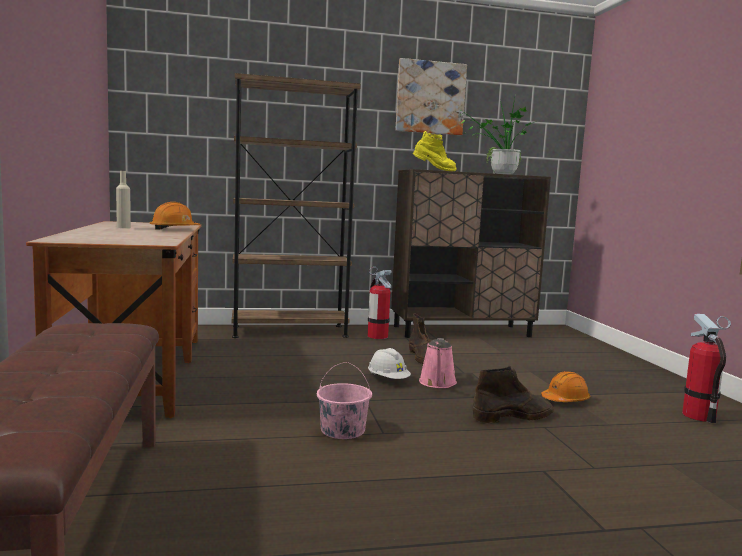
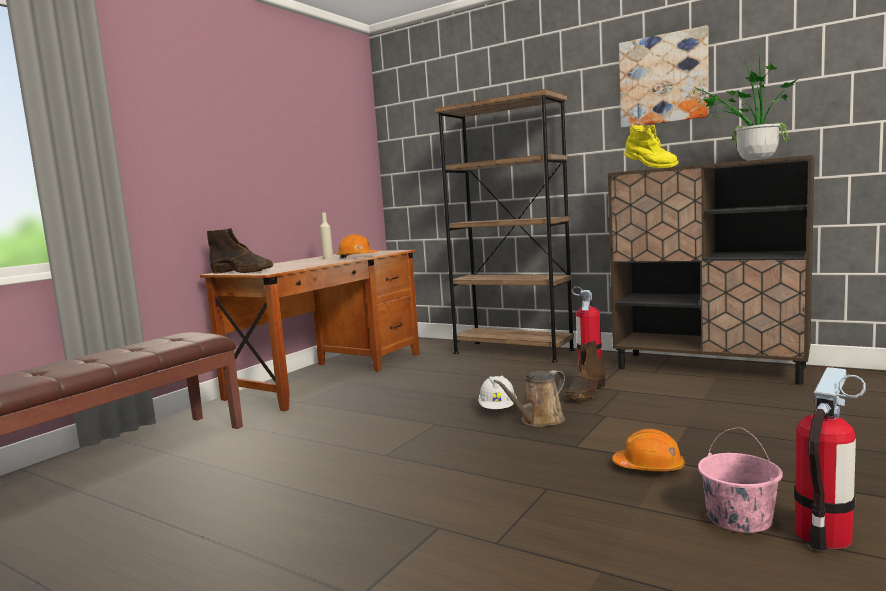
camera: 45 degrees right, 0 degrees up
pink bucket [317,362,372,439] -> pink bucket moved to [698,428,783,533]
pink watering can [419,338,457,388] -> brown watering can [493,370,565,427]
brown boot [473,366,554,423] -> brown boot moved to [207,228,273,273]

